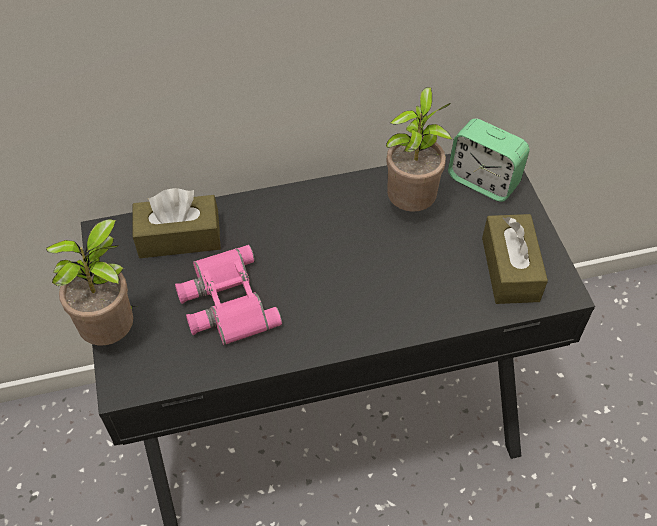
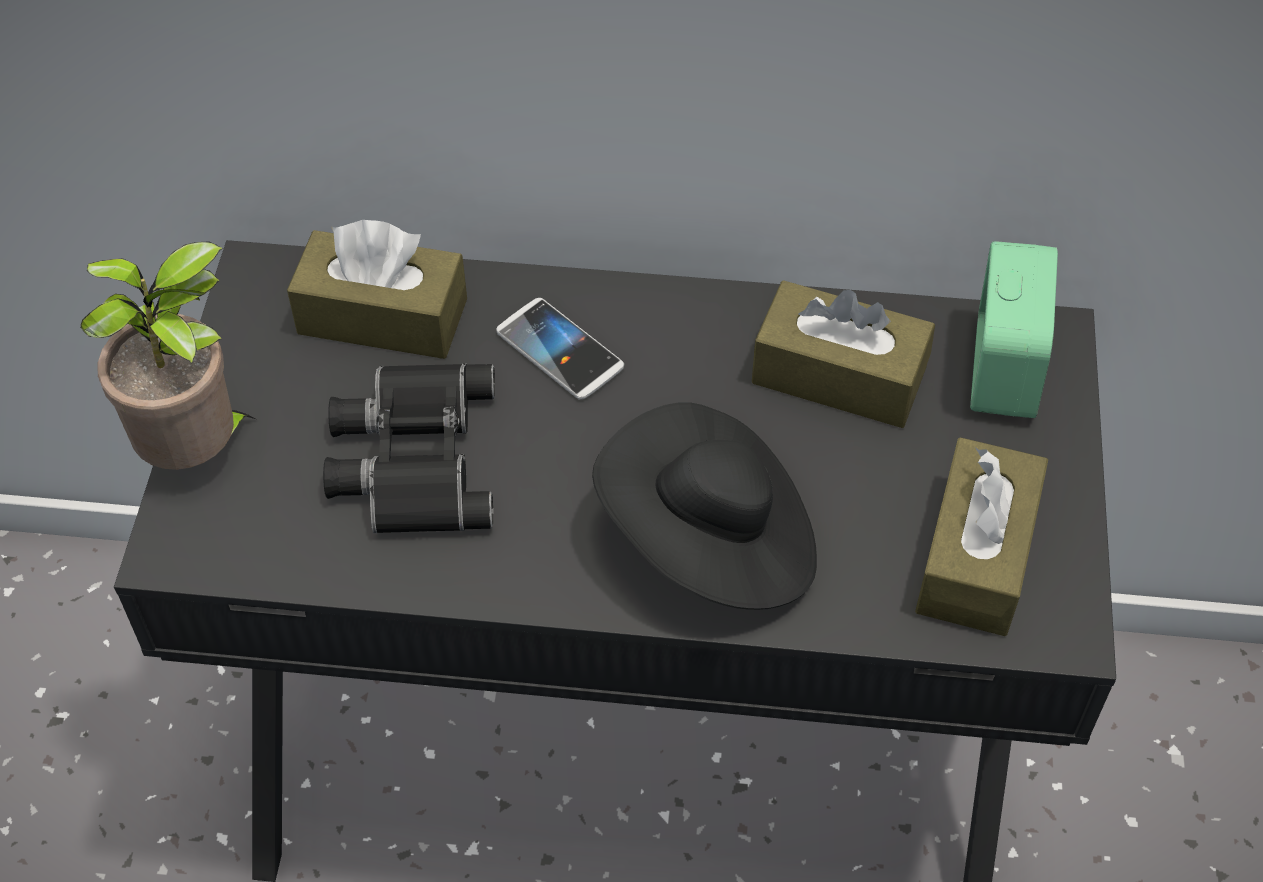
camera: 20 degrees right, 0 degrees up
pink binoculars [175,245,282,345] -> black binoculars [323,363,495,533]
potted plant [386,87,452,212] -> brown tissue box [752,280,935,428]
alarm clock [448,119,530,202] -> alarm clock turned 135 degrees counterclockwise [970,241,1058,418]
none -> phone [496,298,624,400]
none -> black hat [592,402,817,610]

